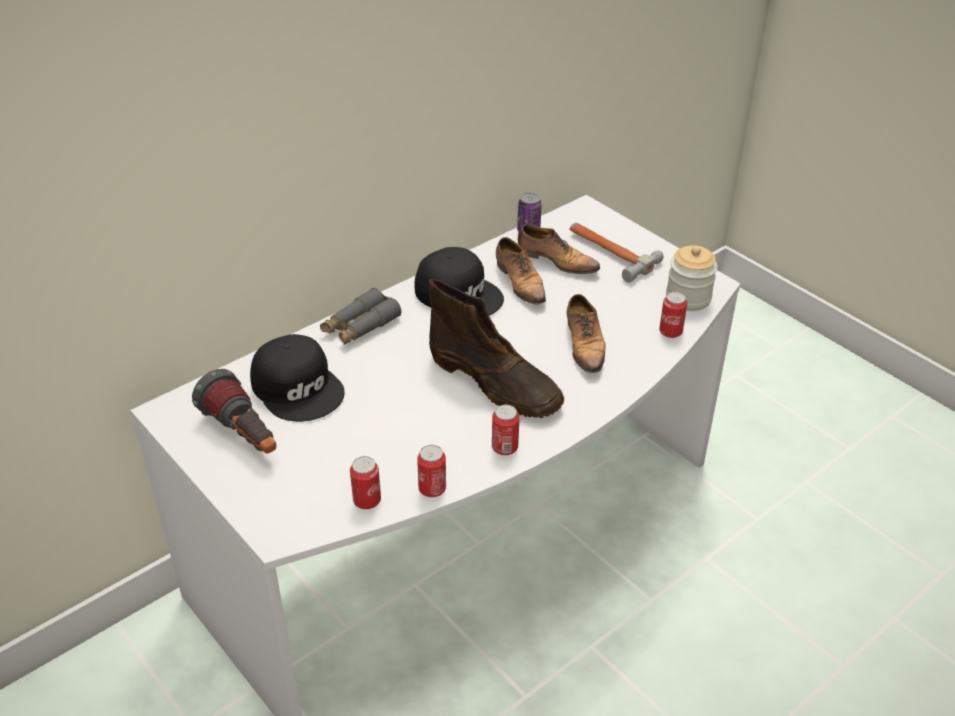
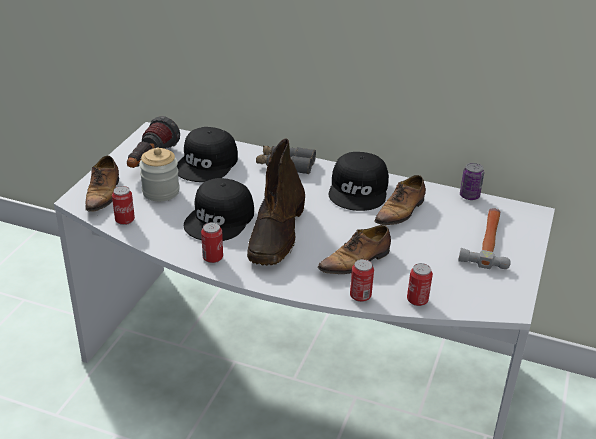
camera: 60 degrees right, 5 degrees down
can [417,445,446,497] -> can moved to [350,259,374,302]
shoe [518,225,601,274] -> shoe moved to [85,155,119,212]
jar [666,245,717,311] -> jar moved to [139,148,180,201]
none -> black cap [184,178,254,241]

